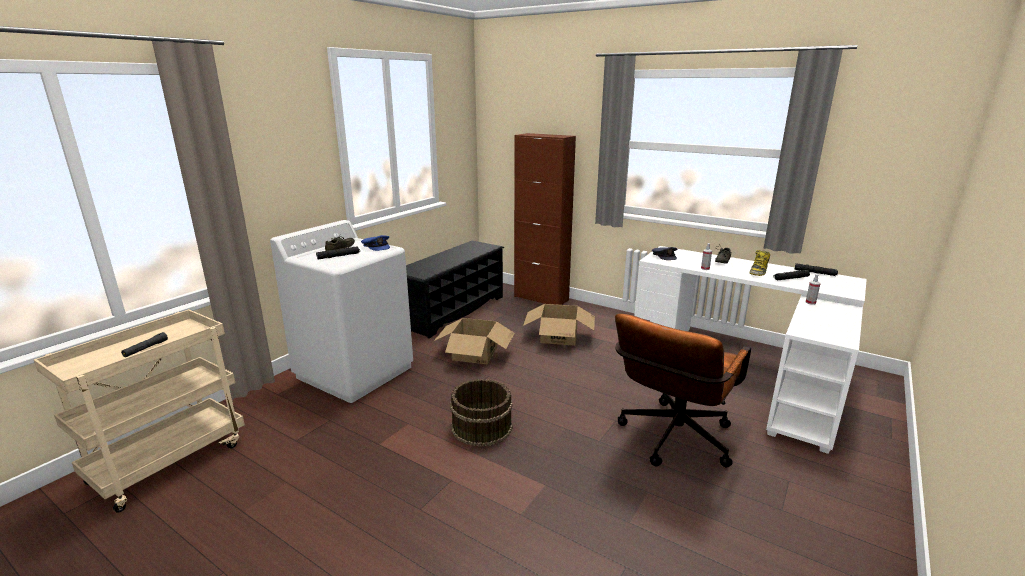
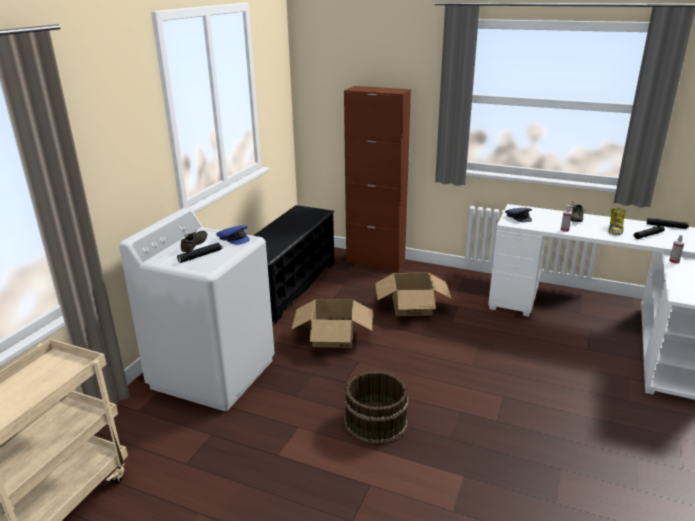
camera: 10 degrees left, 5 degrees up
black flashlight [121,332,168,357] -> none
brown office chair [615,314,751,467] -> none

